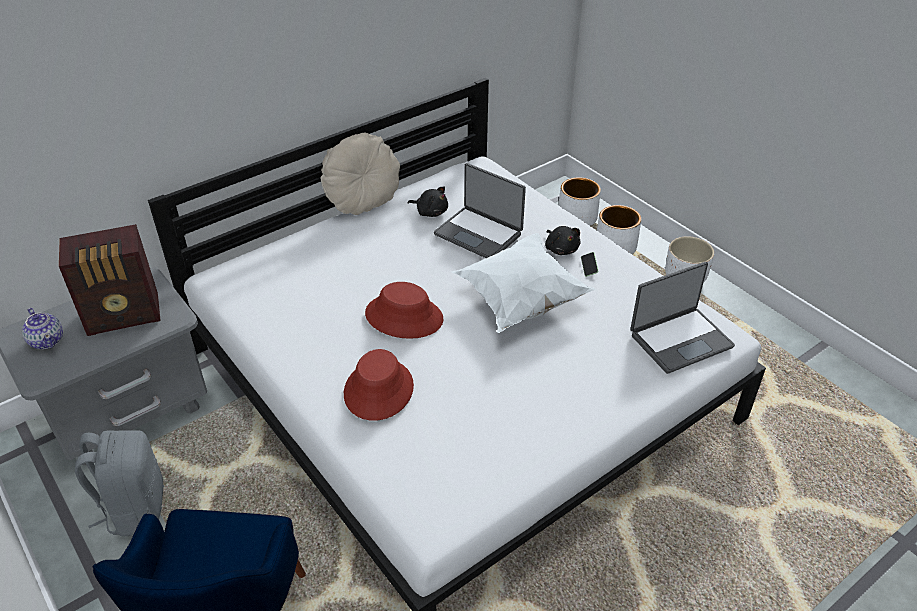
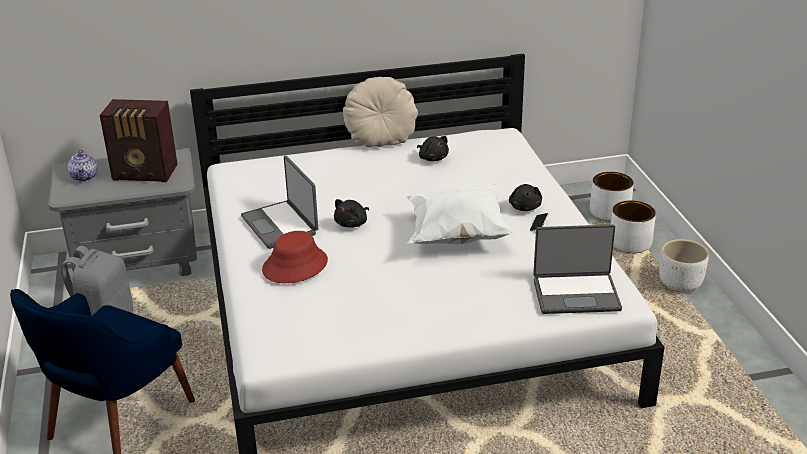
camera: 25 degrees right, 10 degrees down
red hat [365,282,444,339] -> black plush toy [334,199,369,228]
laptop [434,163,526,258] -> laptop moved to [241,156,318,249]

